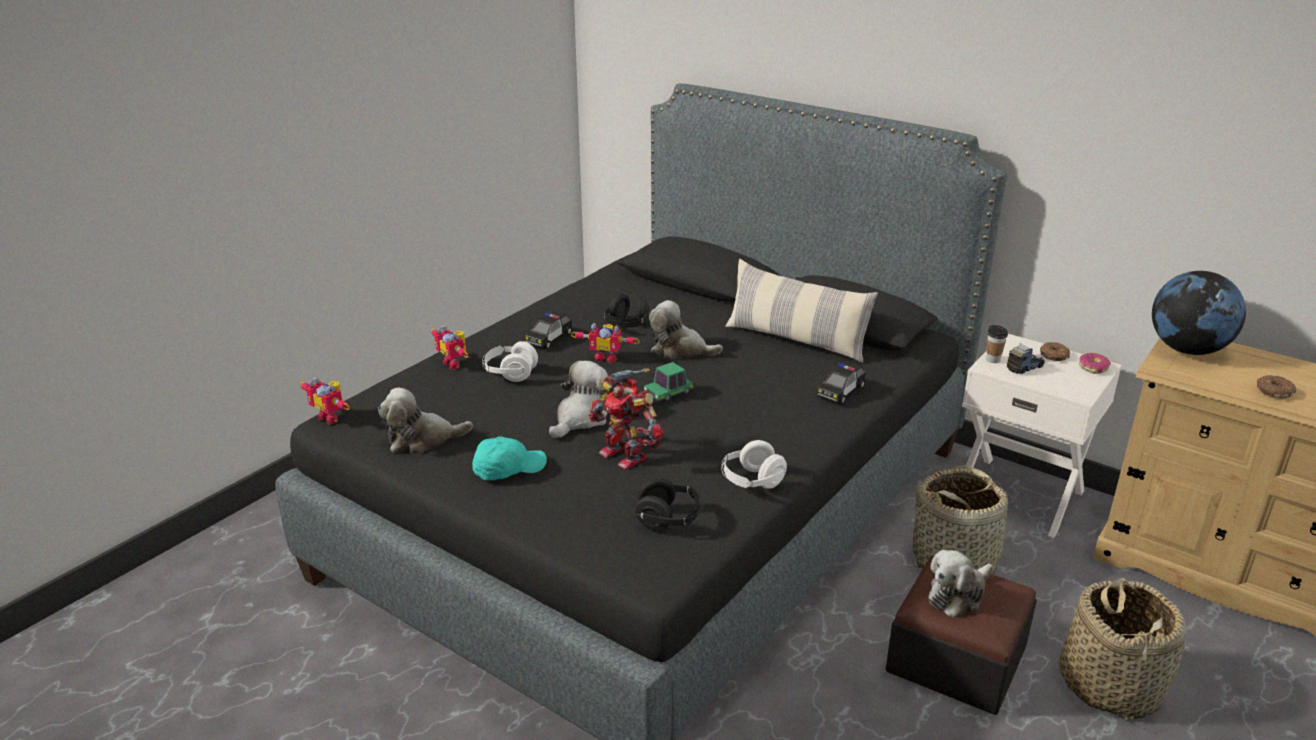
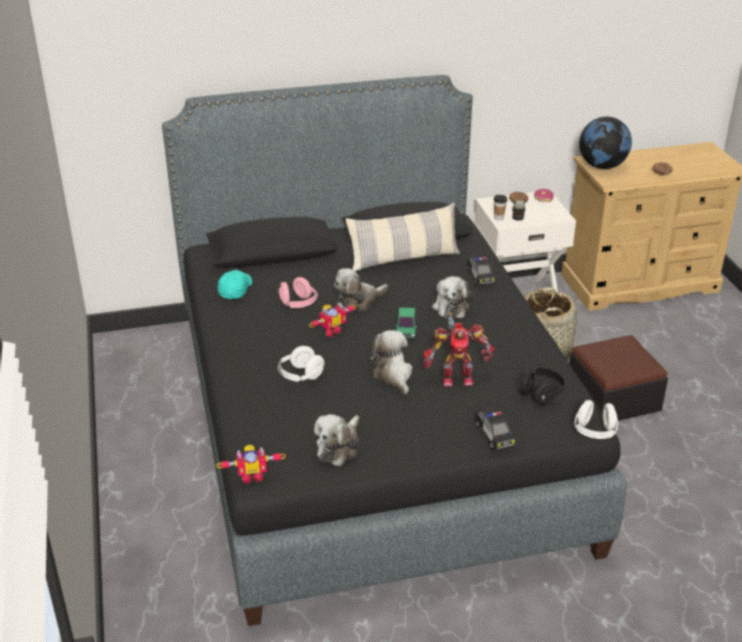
camera: 50 degrees left, 5 degrees up
toy robot [431,325,468,370] -> none
turquoise cap [472,436,547,480] -> turquoise cap moved to [218,270,252,299]
toy car [525,311,573,350] -> toy car moved to [476,407,515,450]
black headphones [604,294,649,327] -> pink headphones [278,277,318,308]
white headphones [721,440,787,489] -> white headphones moved to [575,400,618,439]
plush toy [928,550,993,618] -> plush toy moved to [432,276,473,318]
basket [1059,578,1186,720] -> none

